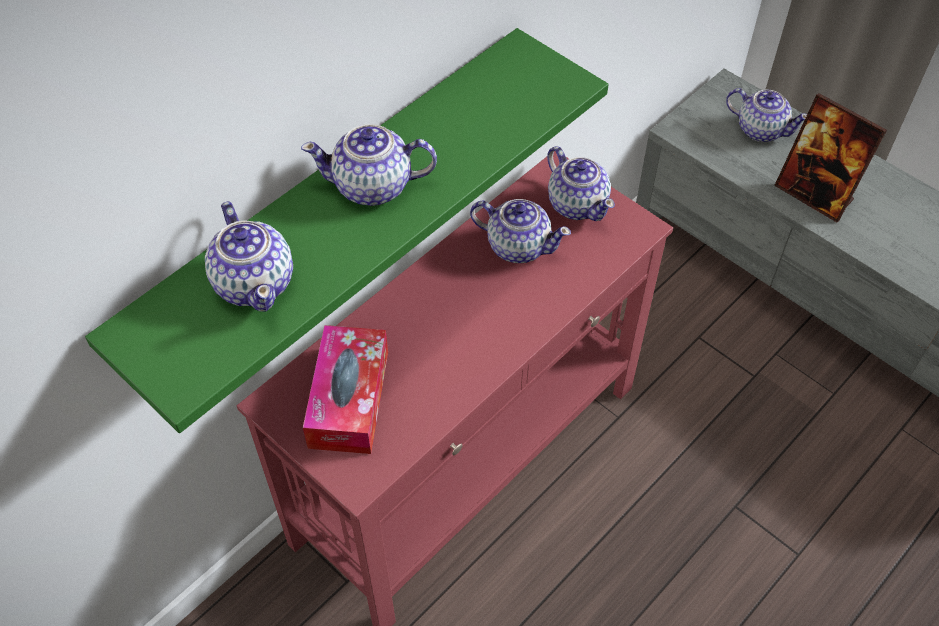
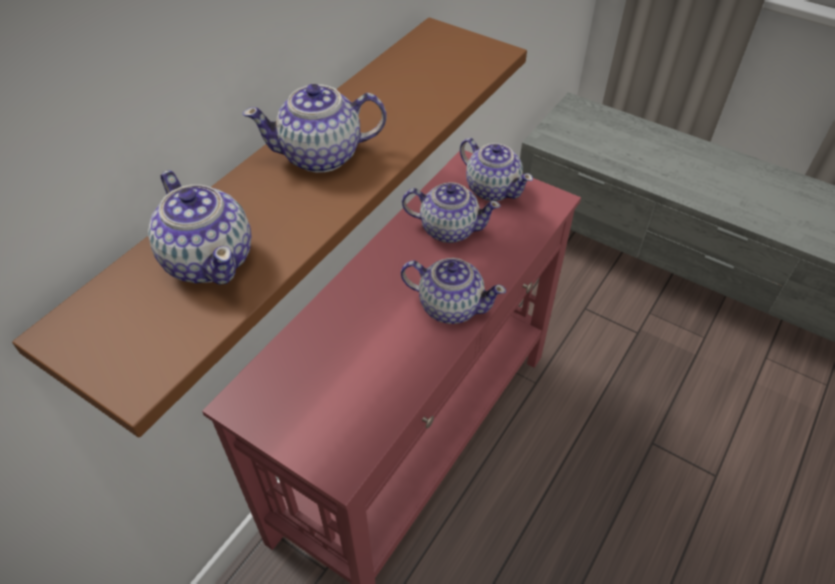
camera: 10 degrees left, 5 degrees down
green shelf [85,28,609,433] -> brown shelf [12,17,527,438]
tissue box [303,325,388,454] -> none
teapot [726,88,807,142] -> teapot moved to [401,258,506,324]
picture frame [774,93,887,222] -> none

